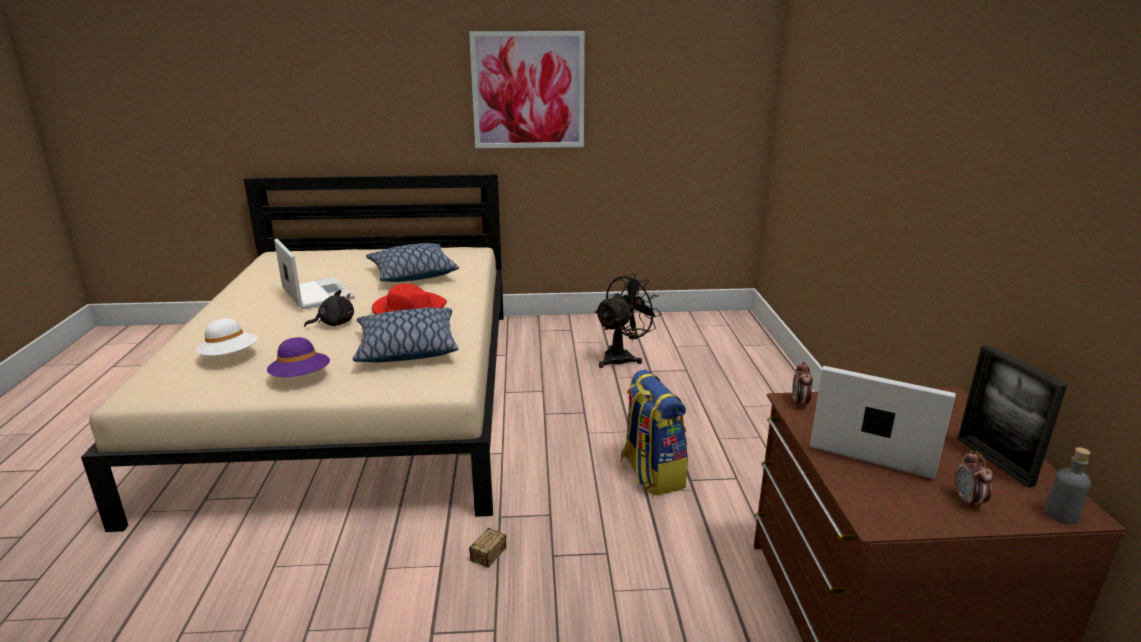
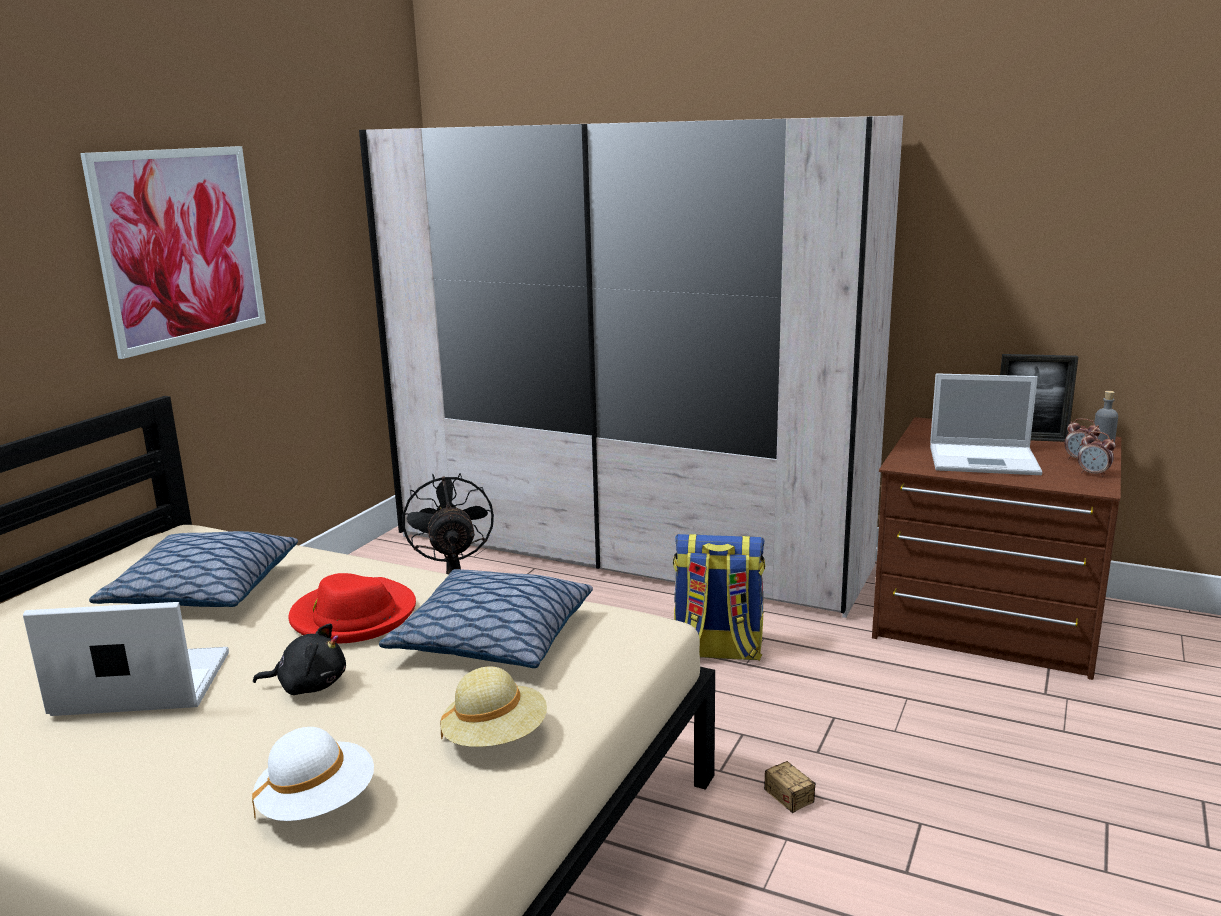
camera: 60 degrees left, 5 degrees down
purple hat [267,337,330,377] -> beige hat [440,667,547,747]
black plush toy [304,290,354,327] -> black plush toy turned 90 degrees clockwise [253,623,346,695]
alarm clock [792,361,813,408] -> alarm clock moved to [1078,431,1116,477]
laptop [810,366,956,479] -> laptop turned 135 degrees counterclockwise [930,373,1042,475]
none -> white wardrobe [359,115,903,618]

